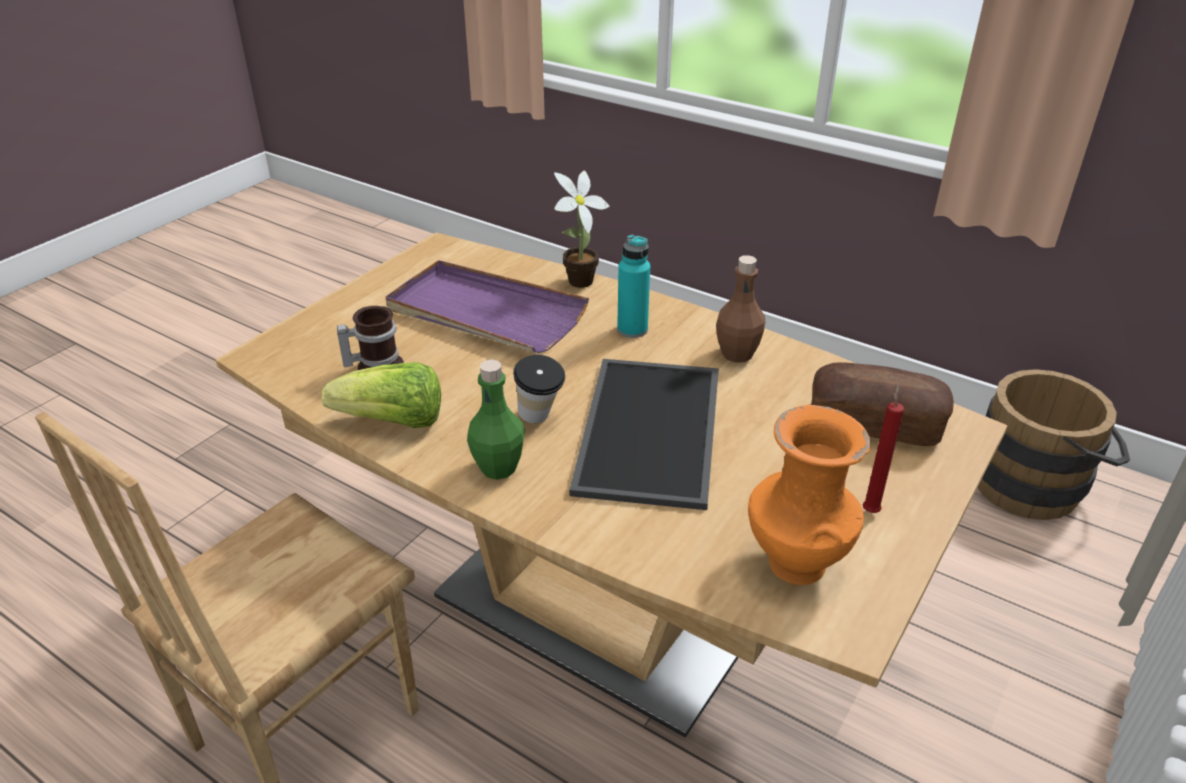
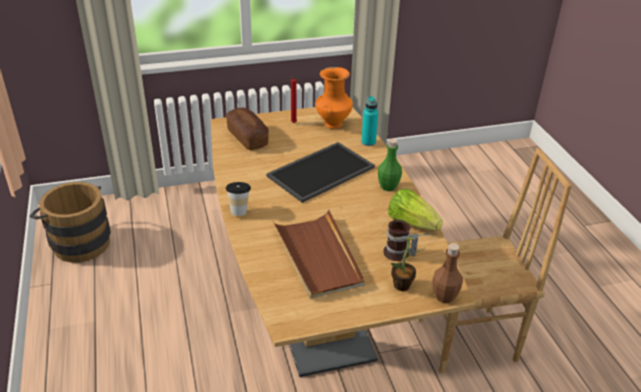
camera: 140 degrees left, 0 degrees up
purple tray [385,260,589,353] -> brown tray [273,210,365,299]
cup [513,355,565,423] -> cup moved to [226,182,251,216]
potted plant [554,171,609,288] -> potted plant moved to [386,234,430,291]
turquoise bottle [617,235,650,338] -> turquoise bottle moved to [361,96,378,146]
brown bottle [716,255,765,363] -> brown bottle moved to [432,243,463,303]

